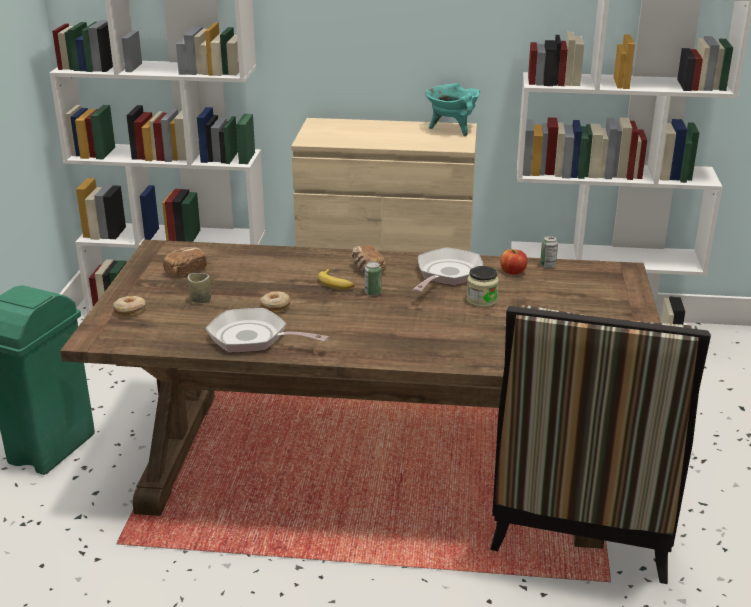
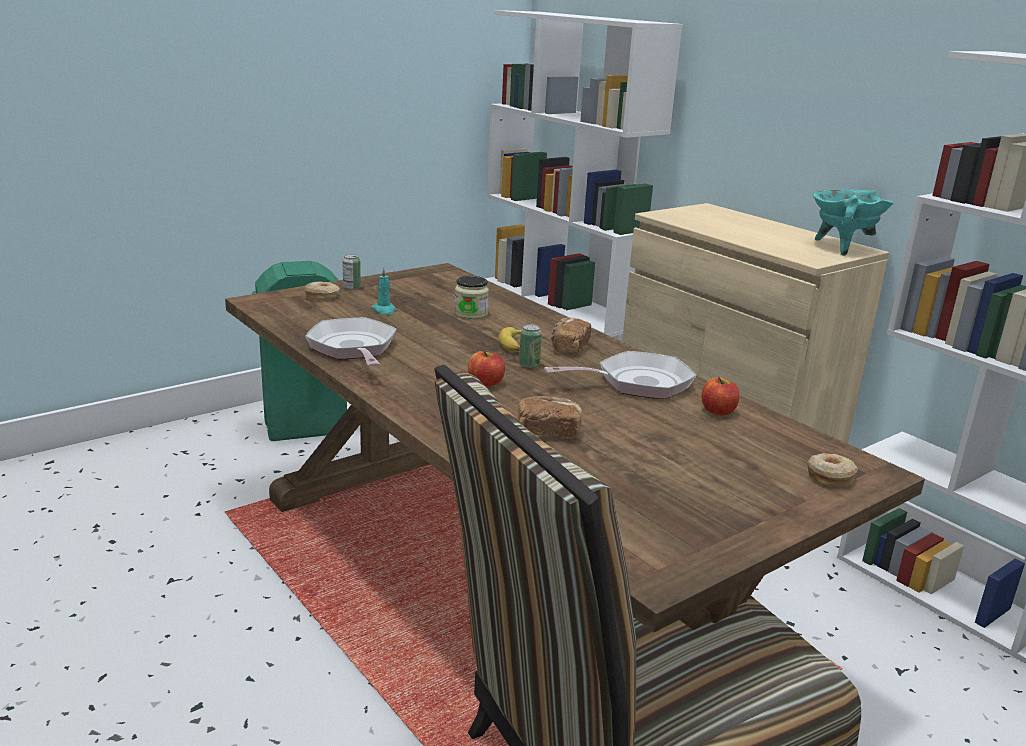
camera: 45 degrees right, 5 degrees down
bread [163,247,207,276] -> bread moved to [518,396,582,438]
cup [187,273,211,303] -> turquoise candle [371,267,395,315]
donut [260,292,290,313] -> donut moved to [808,453,858,487]
jar [467,266,499,308] -> jar moved to [454,276,489,319]
can [540,236,558,269] -> can moved to [342,254,361,290]
none -> apple [468,351,505,387]

